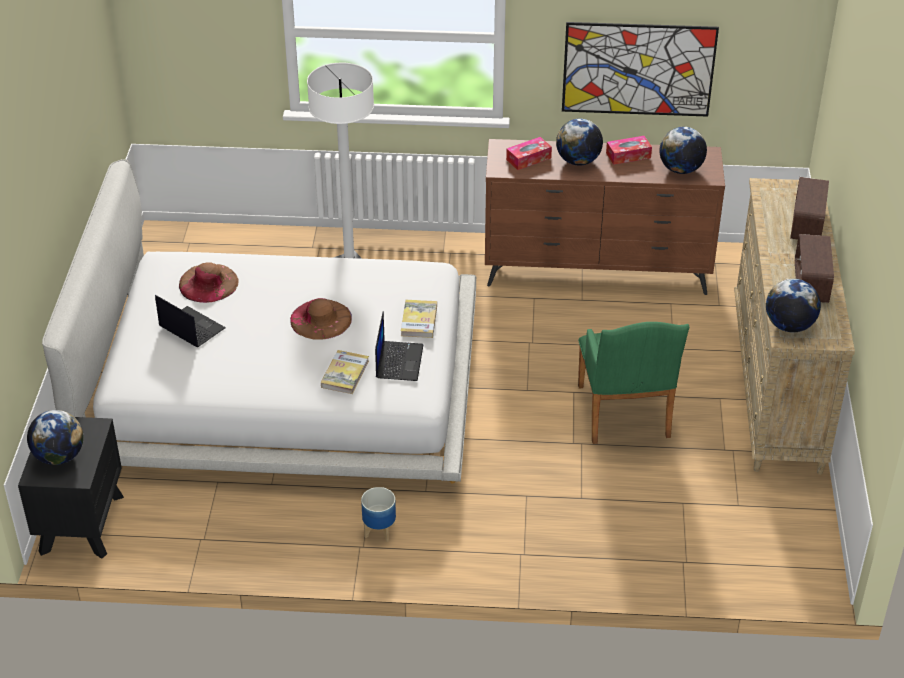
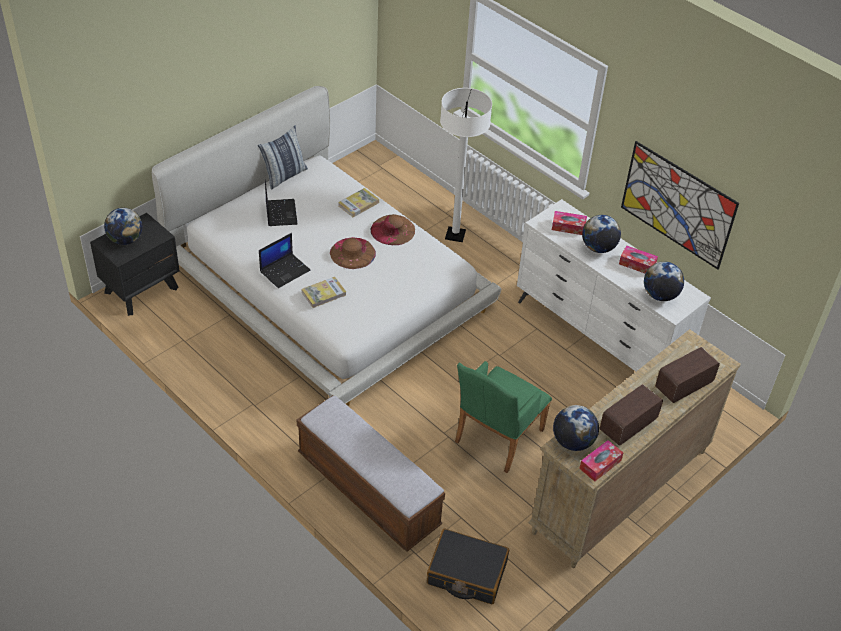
camera: 40 degrees right, 5 degrees up
brown hat [179,262,238,303] -> brown hat moved to [371,214,415,245]
planter [361,487,396,542] -> none
laptop [375,311,423,381] -> laptop moved to [259,233,310,288]
book [401,300,437,338] -> book moved to [338,188,379,217]
brown dresser [485,139,725,295] -> white dresser [517,199,711,371]
none -> pillow [258,125,308,190]
none -> bench [297,395,445,552]
none -> black suitcase [427,528,509,604]
none -> tissue box [579,440,623,481]

